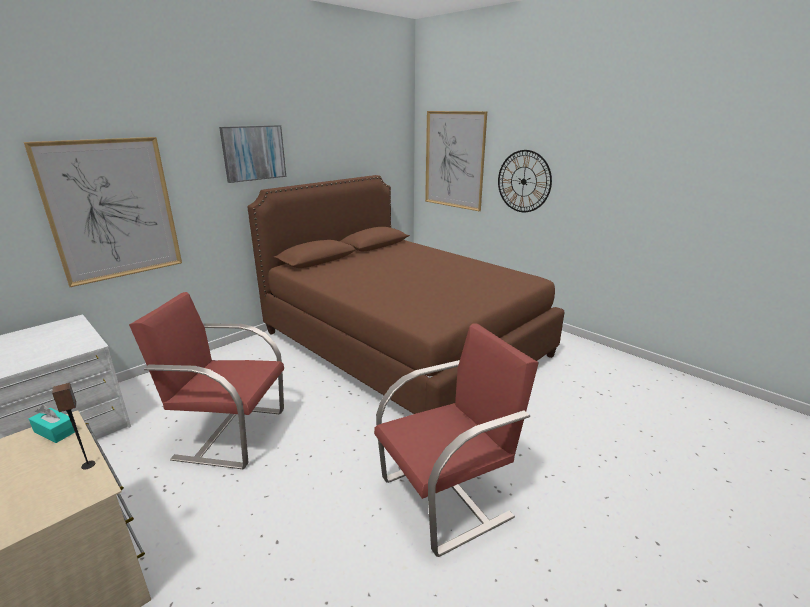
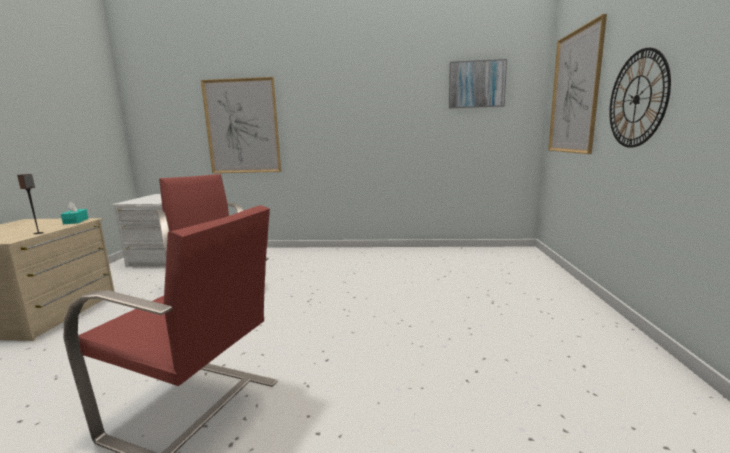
camera: 50 degrees right, 10 degrees down
picture [219,125,286,183] -> picture moved to [449,59,507,108]
brown bed [247,175,565,414] -> none

